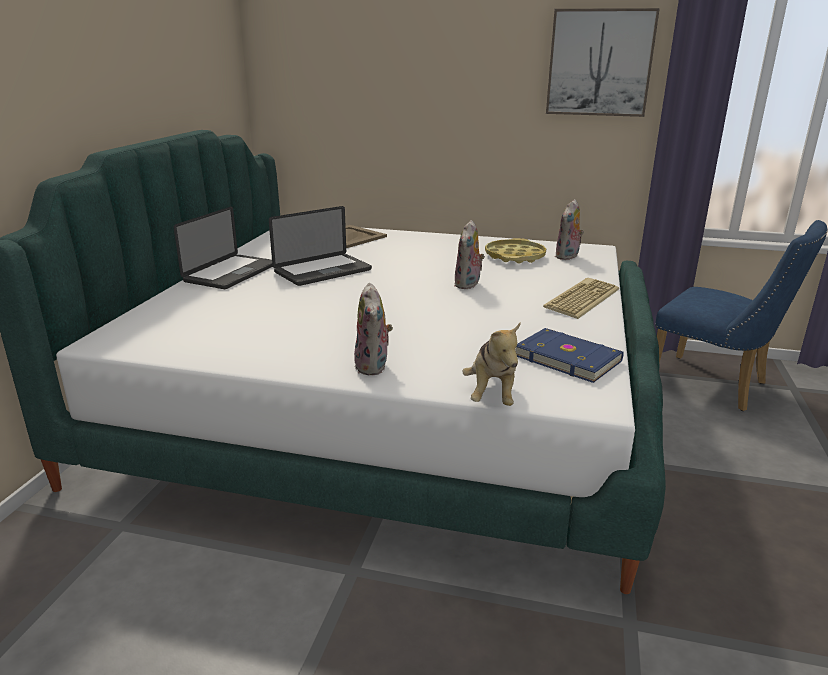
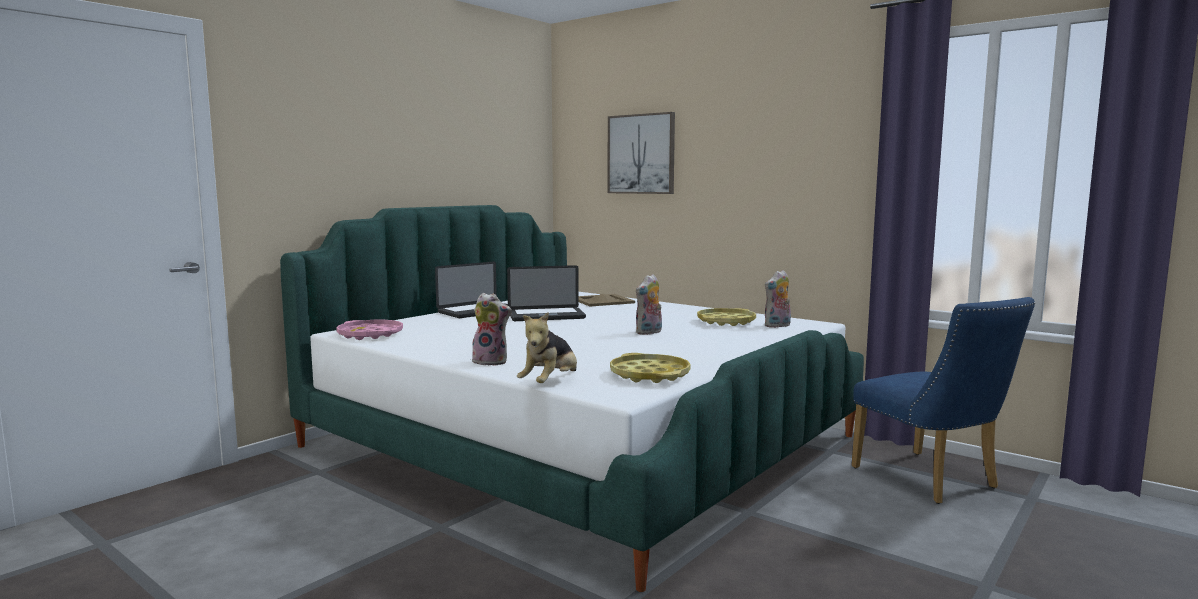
camera: 25 degrees right, 15 degrees down
plush toy [354,283,393,376] -> plush toy turned 90 degrees counterclockwise [472,293,512,366]
blue book [515,328,624,383] -> yellow tray [610,353,690,383]
keyboard [543,278,619,319] -> none
picture [546,8,660,117] -> picture moved to [608,112,675,194]
none -> pink tray [336,320,403,340]

